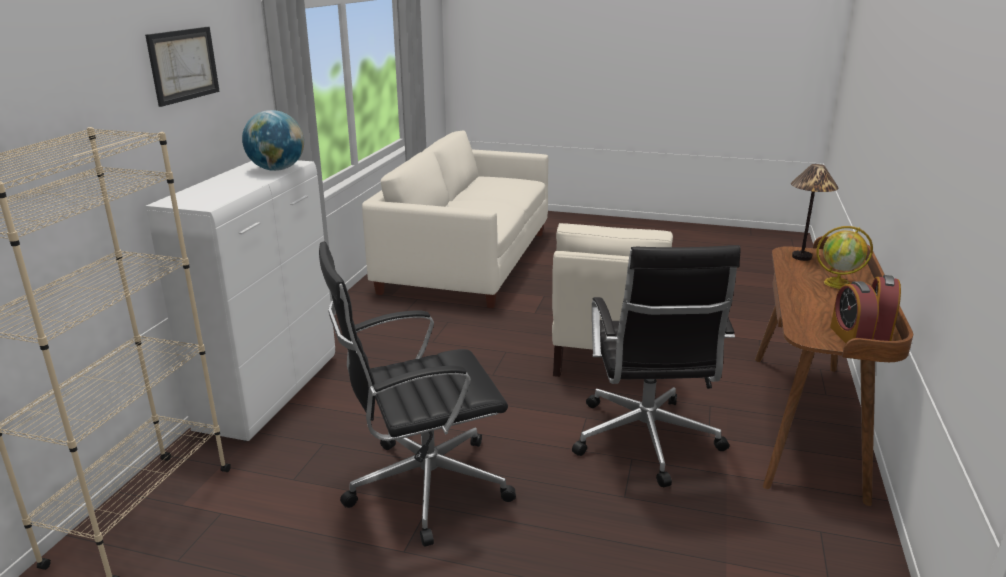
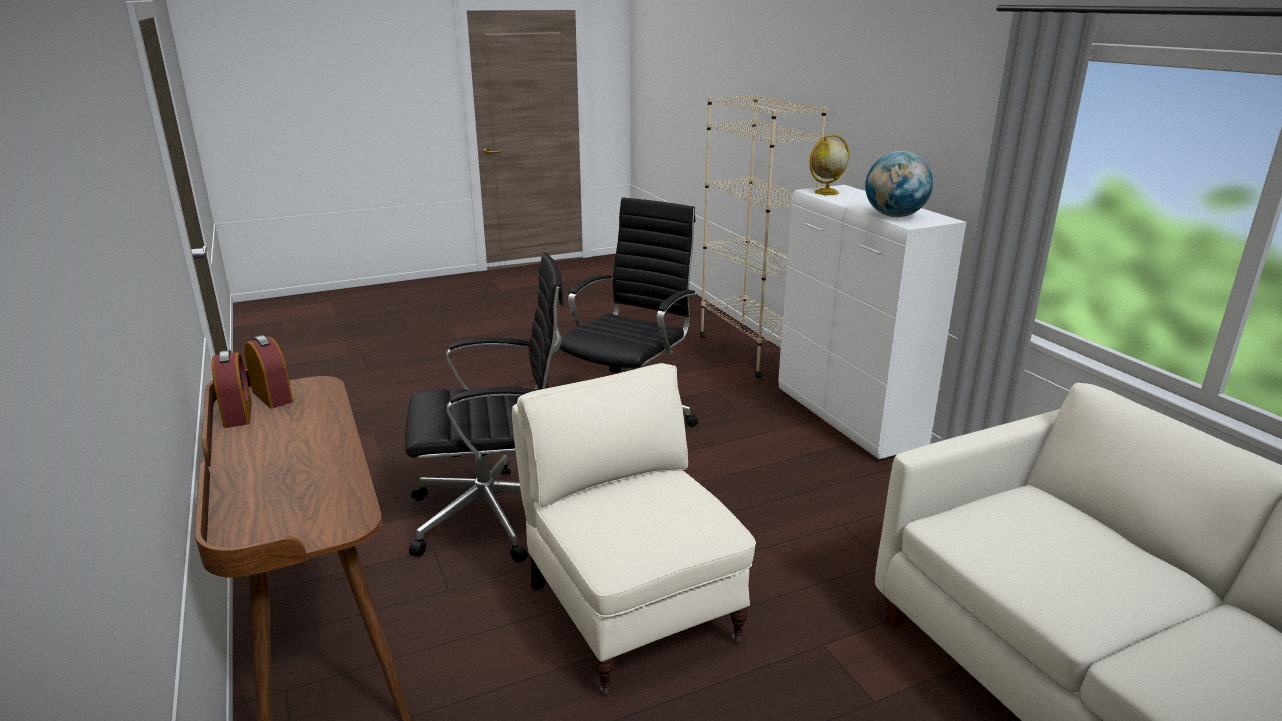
camera: 140 degrees right, 0 degrees up
picture [145,27,220,107] -> none
black office chair [572,245,741,487] -> black office chair turned 120 degrees clockwise [405,252,564,563]
table lamp [791,164,838,261] -> none
globe [816,226,873,289] -> globe moved to [810,134,849,195]

